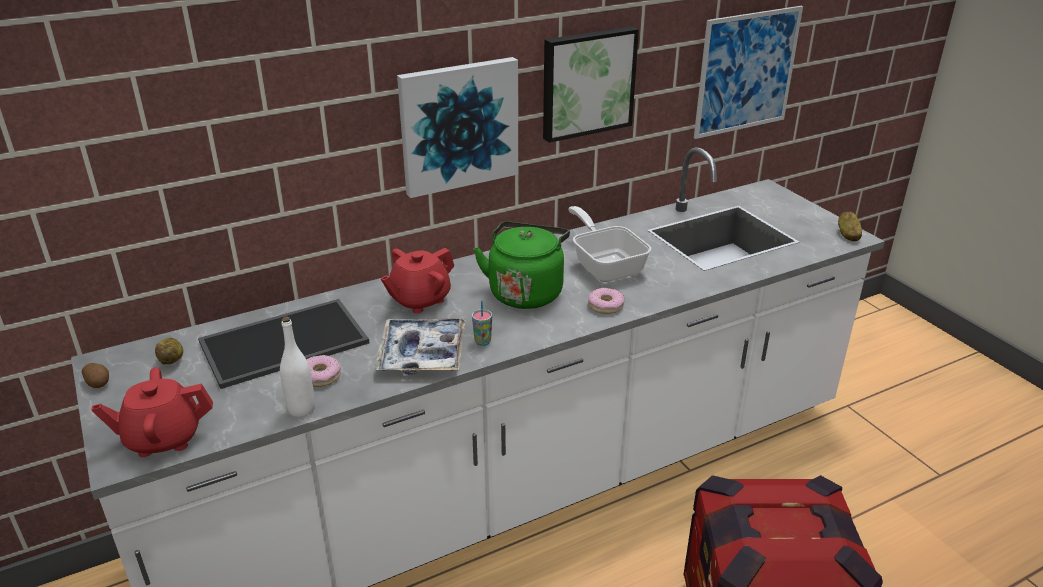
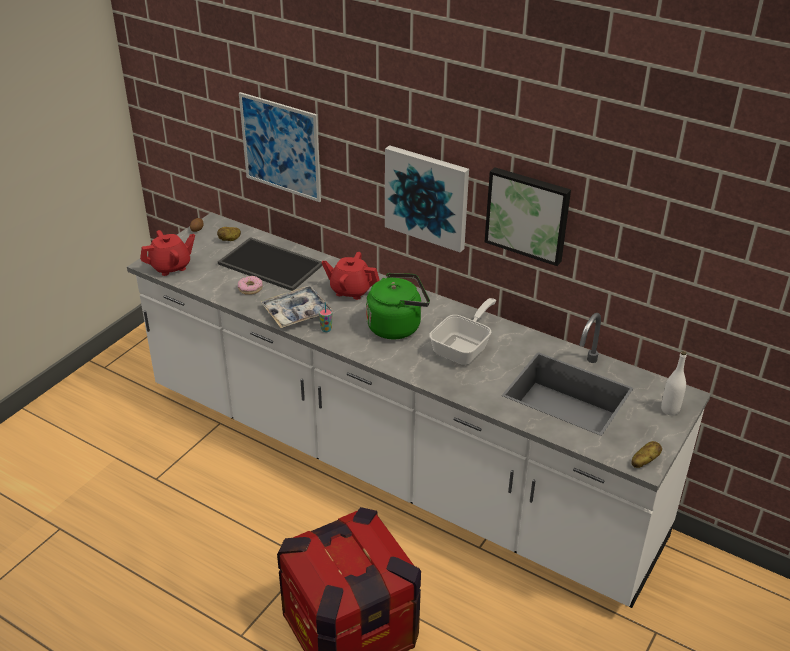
camera: 60 degrees right, 5 degrees up
red teapot [92,367,213,457] -> red teapot turned 105 degrees clockwise [140,230,195,276]
white bottle [280,317,315,417] -> white bottle moved to [661,351,687,416]
donut [588,288,625,314] -> none
picture [694,6,803,139] -> picture moved to [239,92,321,202]

